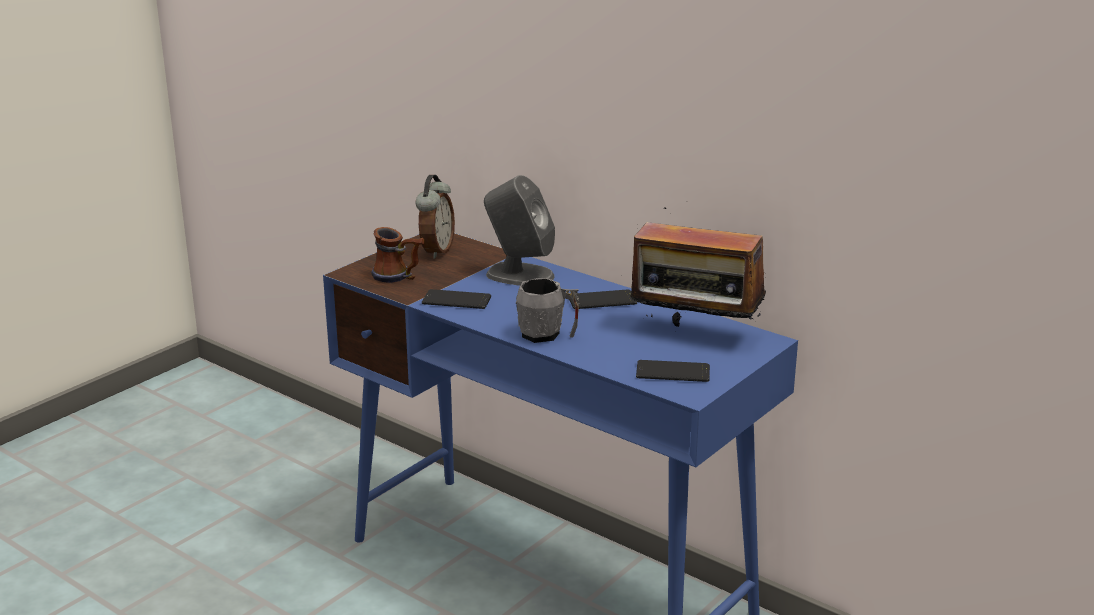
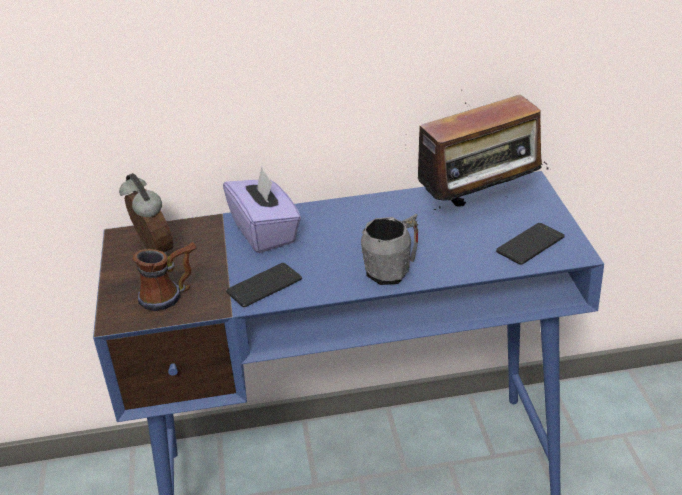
camera: 45 degrees left, 10 degrees up
grey speaker [484,175,555,286] -> purple tissue box [223,167,301,253]
phone [570,289,637,309] -> none

